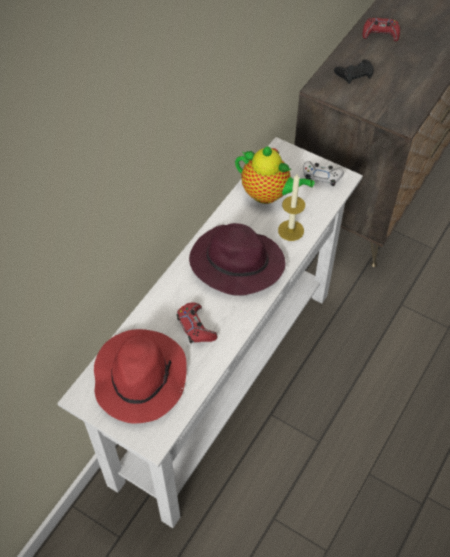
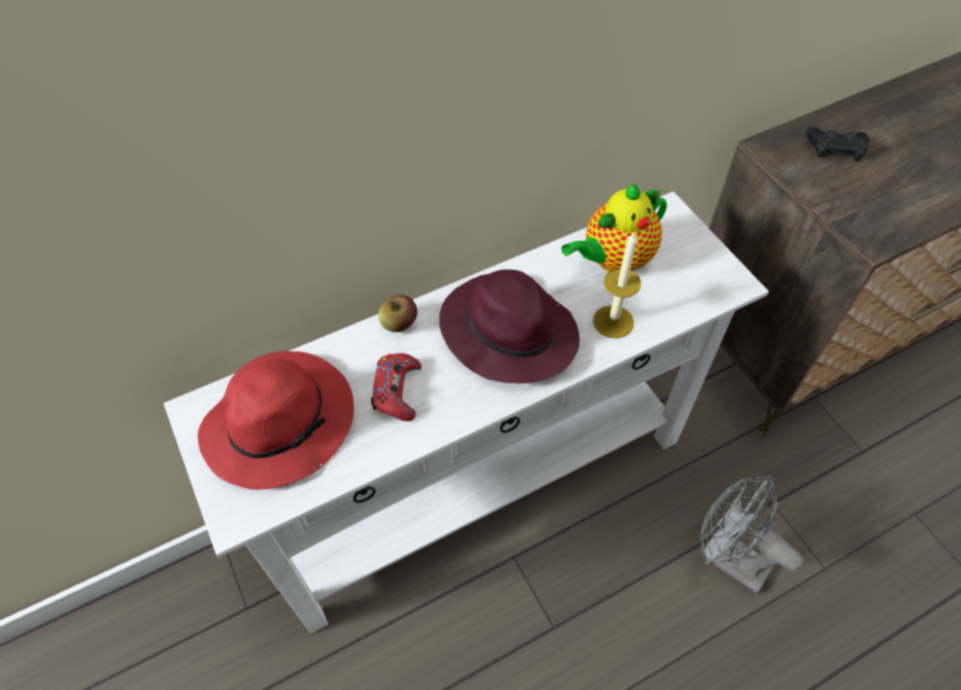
camera: 30 degrees right, 0 degrees up
teapot [235,146,314,204] -> teapot turned 90 degrees clockwise [561,184,667,272]
white game controller [303,161,344,186] -> none
red game controller [362,18,400,41] -> none
none -> apple [378,295,417,332]
none -> grey fan [700,476,803,593]

